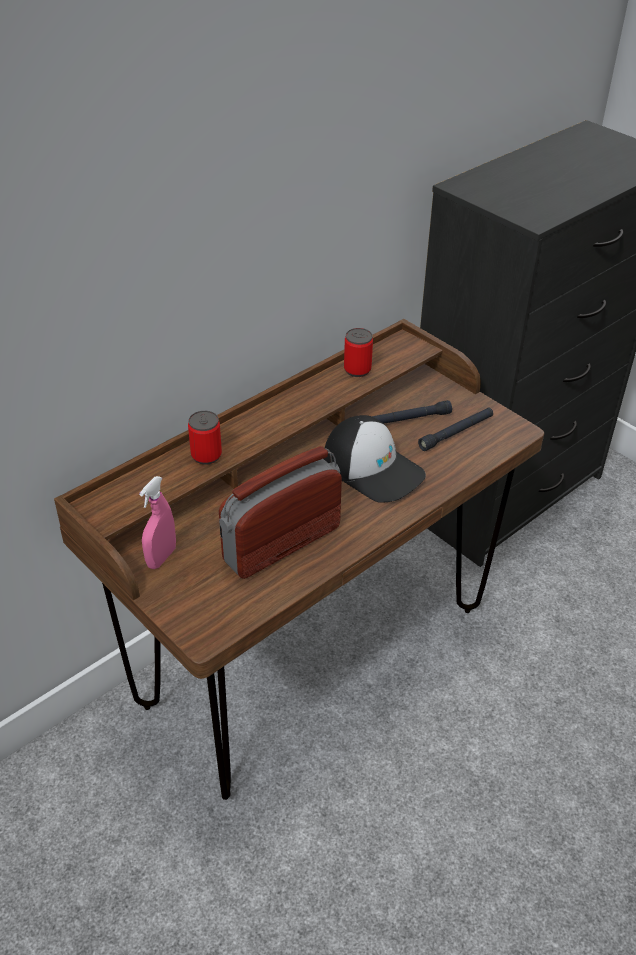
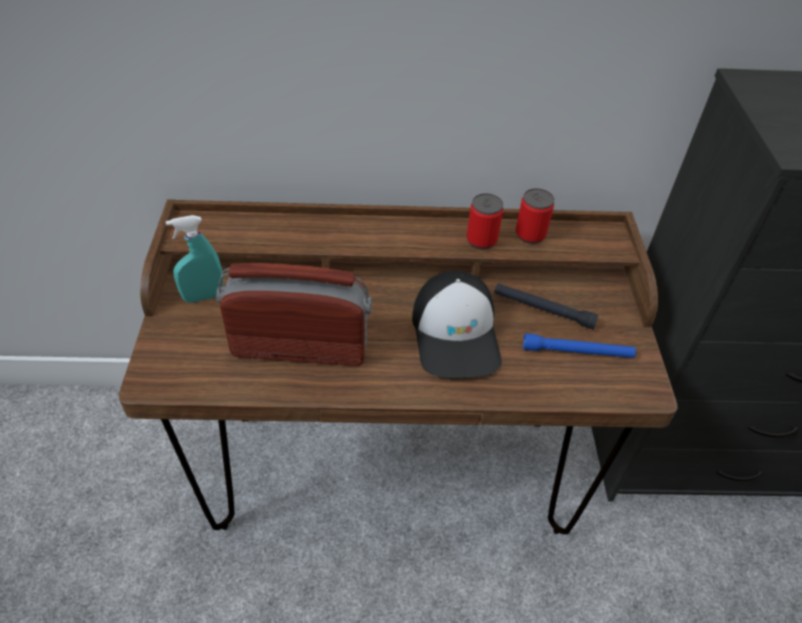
camera: 40 degrees right, 5 degrees up
pink spray bottle [139,476,176,569] -> turquoise spray bottle [166,215,224,303]
can [188,411,222,465] -> can moved to [467,193,503,249]
black flashlight [418,408,493,451] -> blue flashlight [523,333,636,358]

